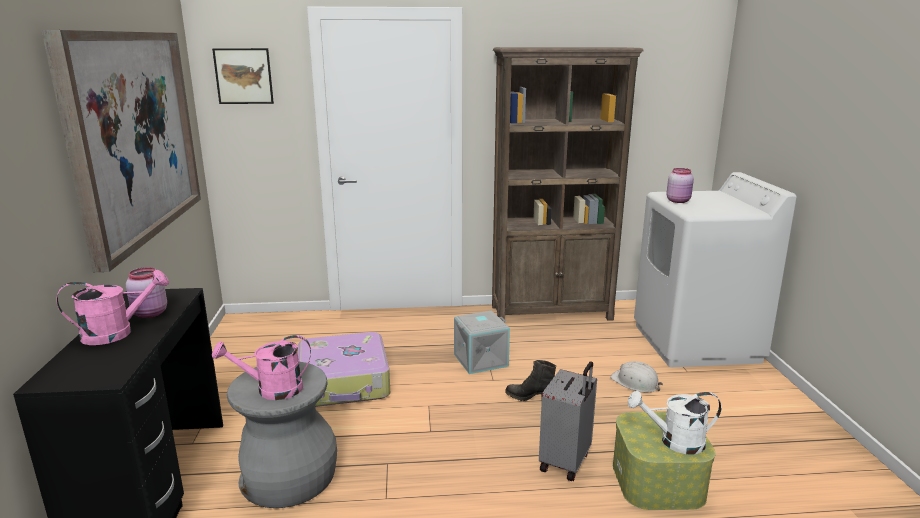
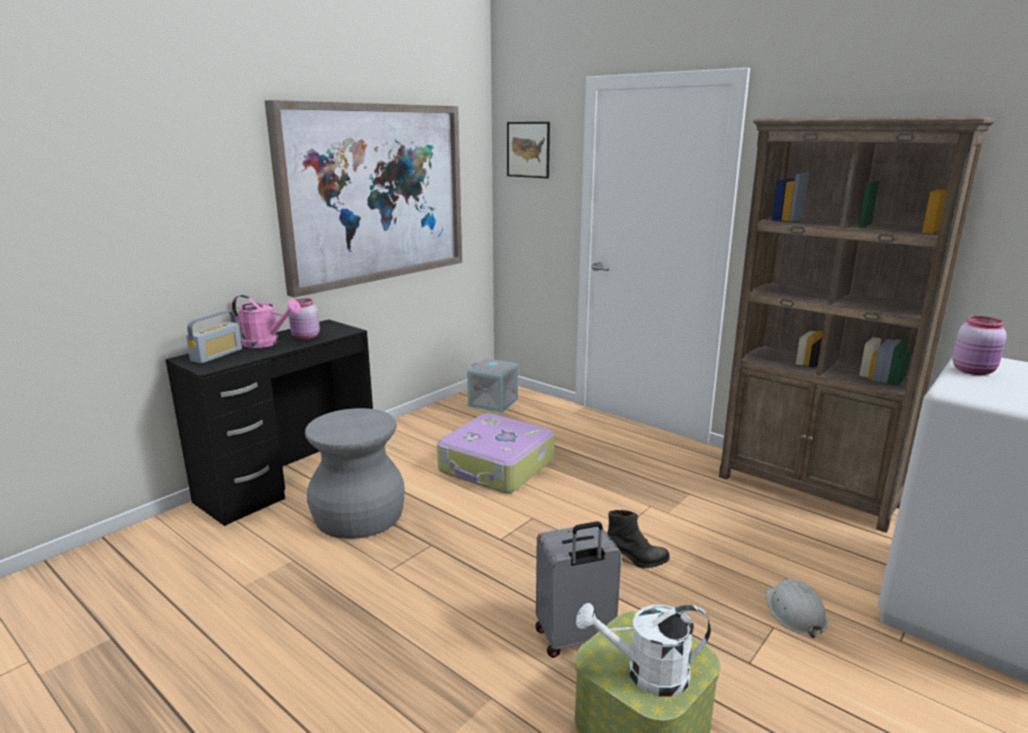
camera: 45 degrees right, 0 degrees up
pink watering can [212,335,311,400] -> none
grey storage box [454,311,510,374] -> grey storage box moved to [467,358,518,413]
black boot [505,360,556,401] -> black boot turned 120 degrees clockwise [607,509,670,569]
white watering can [628,391,722,454] -> white watering can turned 45 degrees counterclockwise [576,603,711,697]
none -> radio [186,311,242,364]

